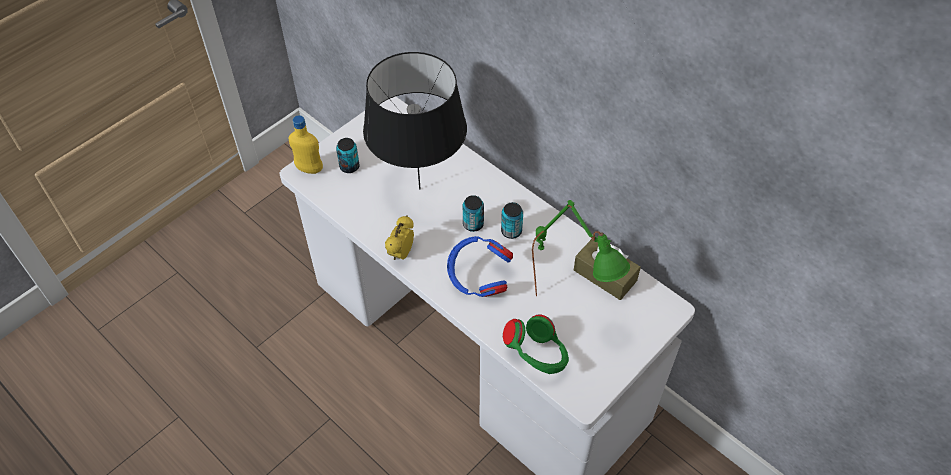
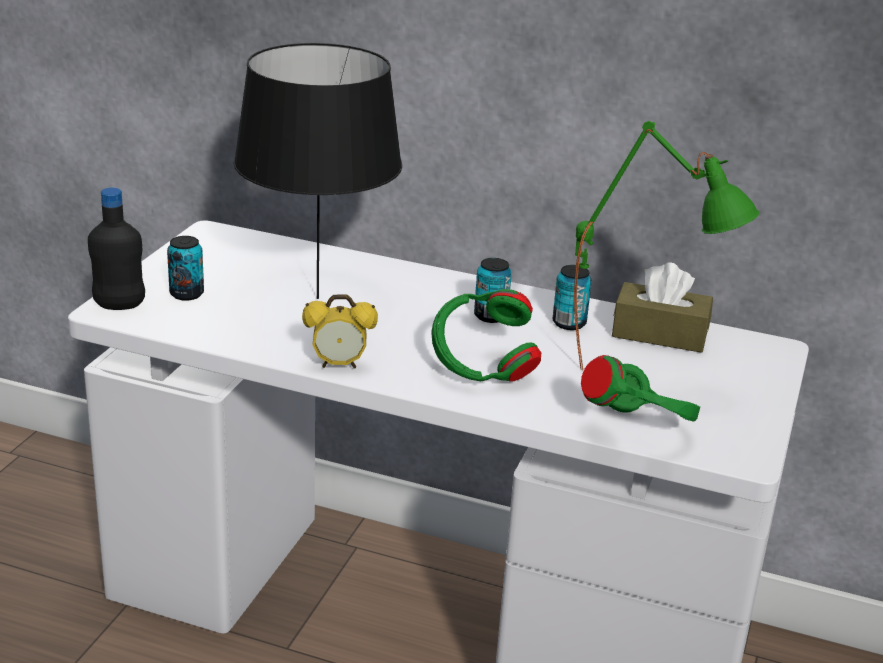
camera: 25 degrees left, 25 degrees down
yellow bottle [289,115,323,174] -> black bottle [88,188,145,310]
alarm clock [385,215,414,260] -> alarm clock turned 90 degrees counterclockwise [302,294,378,369]
blue headphones [447,236,513,297] -> green headphones [431,289,541,382]
can [463,195,484,232] -> can moved to [553,265,592,330]

